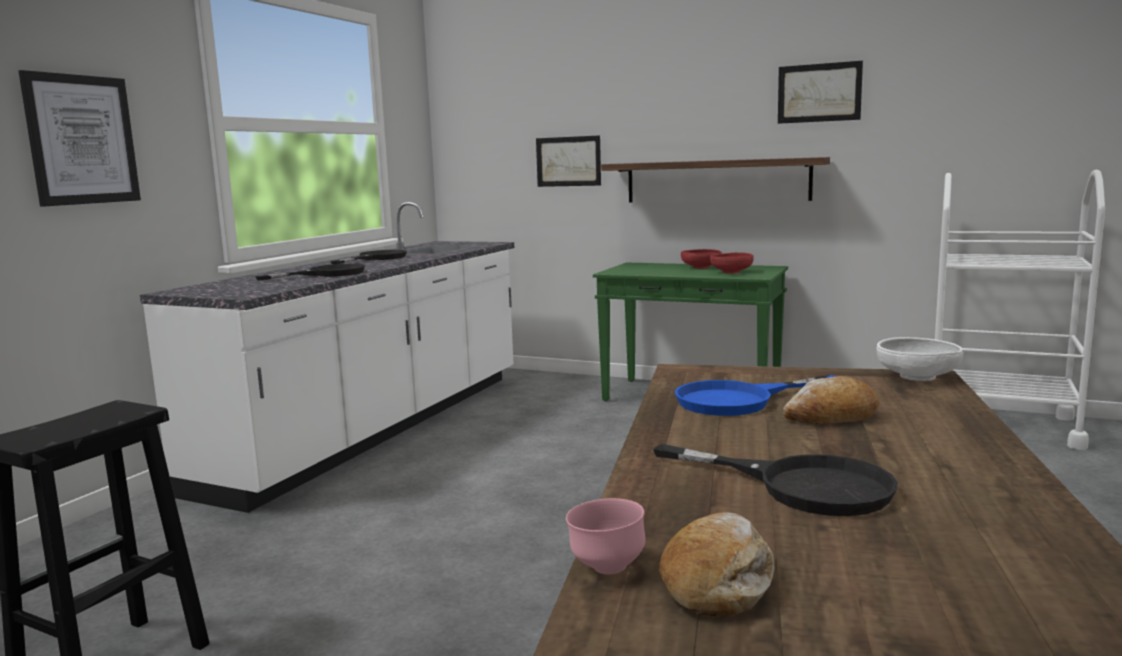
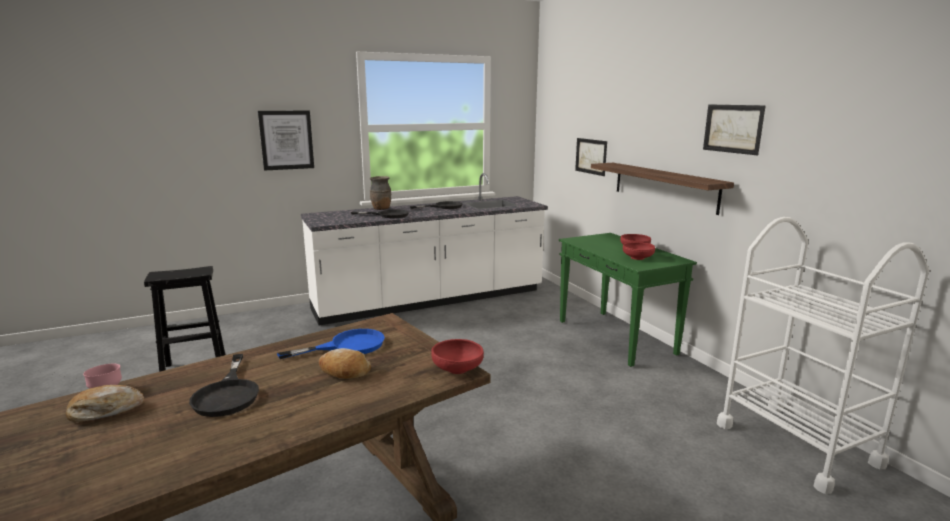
camera: 40 degrees right, 5 degrees up
blue frying pan [675,375,836,416] -> blue frying pan turned 135 degrees clockwise [277,329,385,359]
white bowl [876,337,963,381] -> red bowl [431,339,484,374]
none -> brown vase [370,176,391,210]

